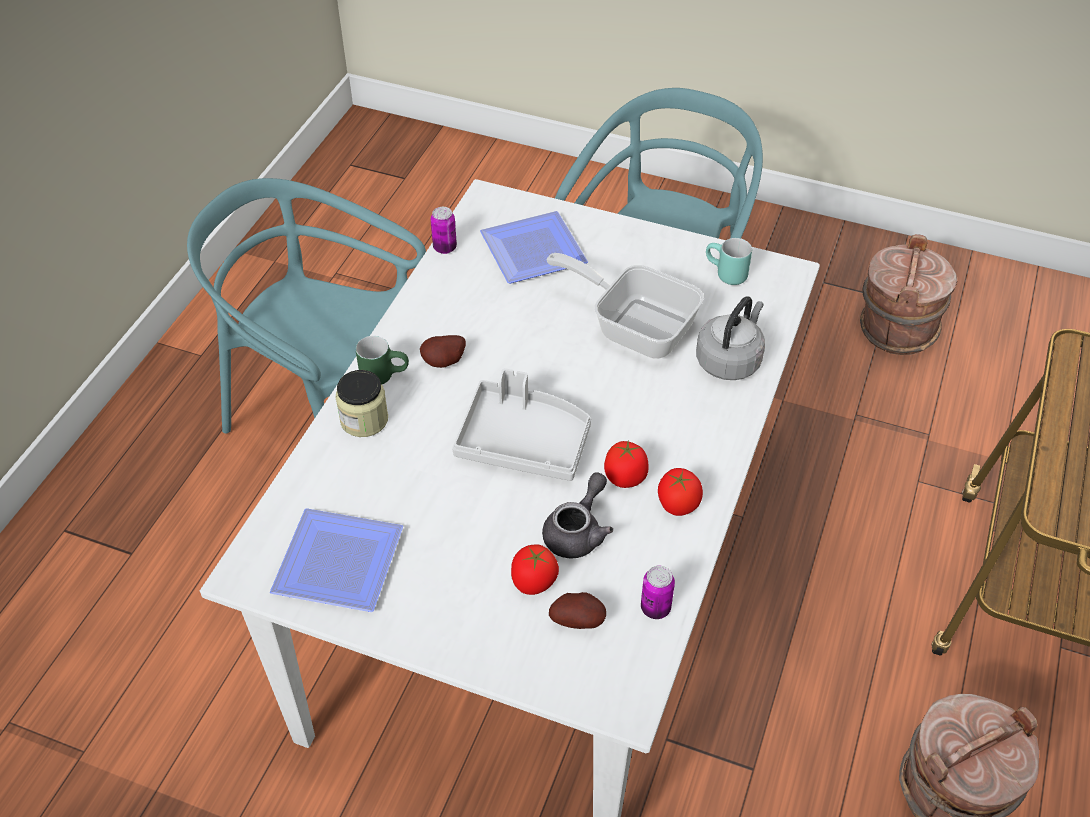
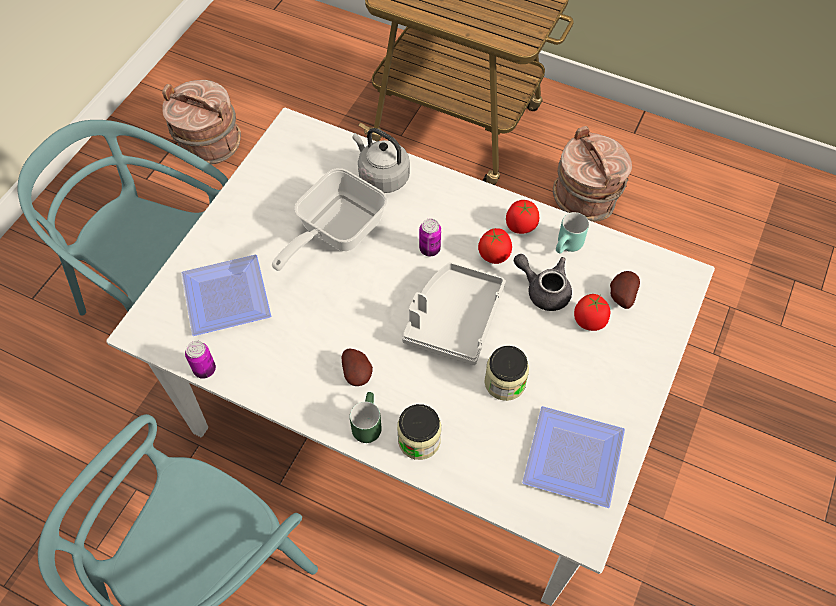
camera: 85 degrees left, 10 degrees up
can [641,566,675,619] -> can moved to [419,218,441,256]
turquoise mug [706,238,752,285] -> turquoise mug moved to [556,212,589,254]
none -> jar [484,346,529,401]

